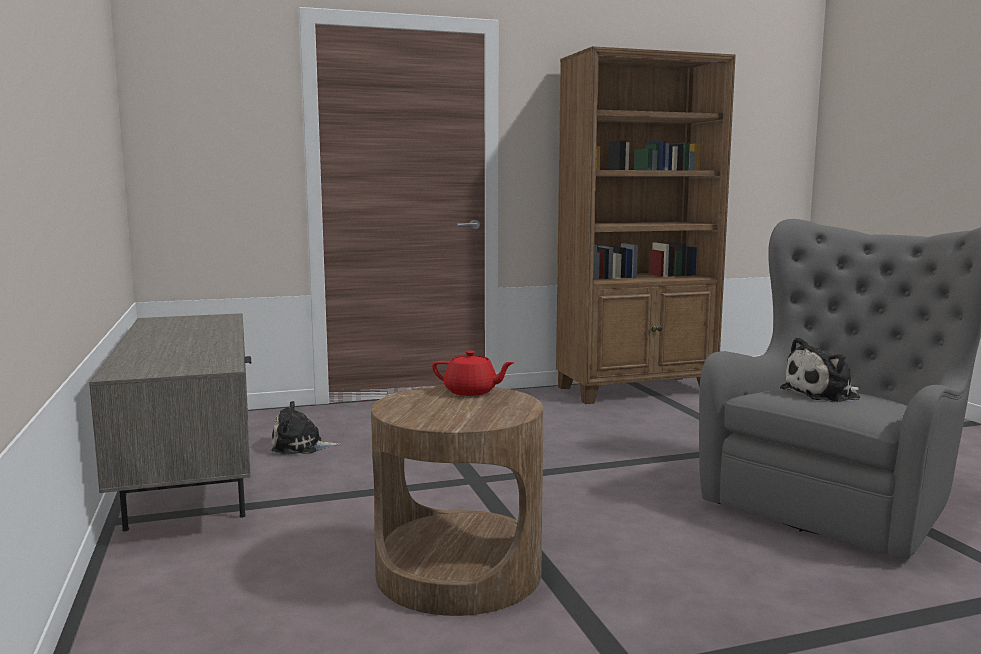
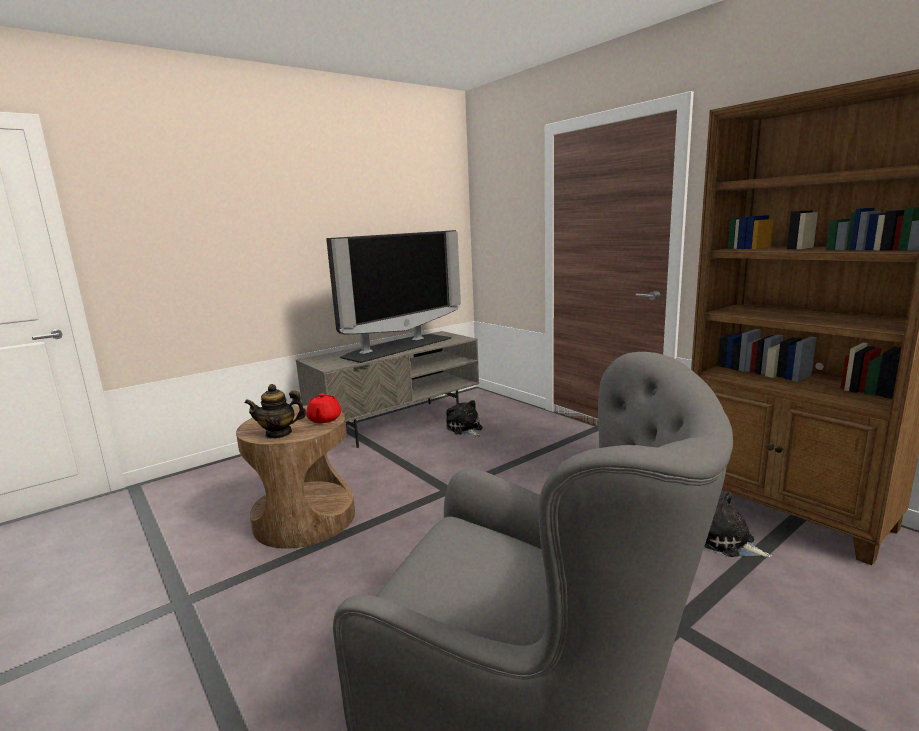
camera: 70 degrees right, 5 degrees up
plush toy [780,337,860,402] -> plush toy moved to [704,492,772,558]
none -> teapot [244,384,306,439]
none -> television [326,230,461,363]

